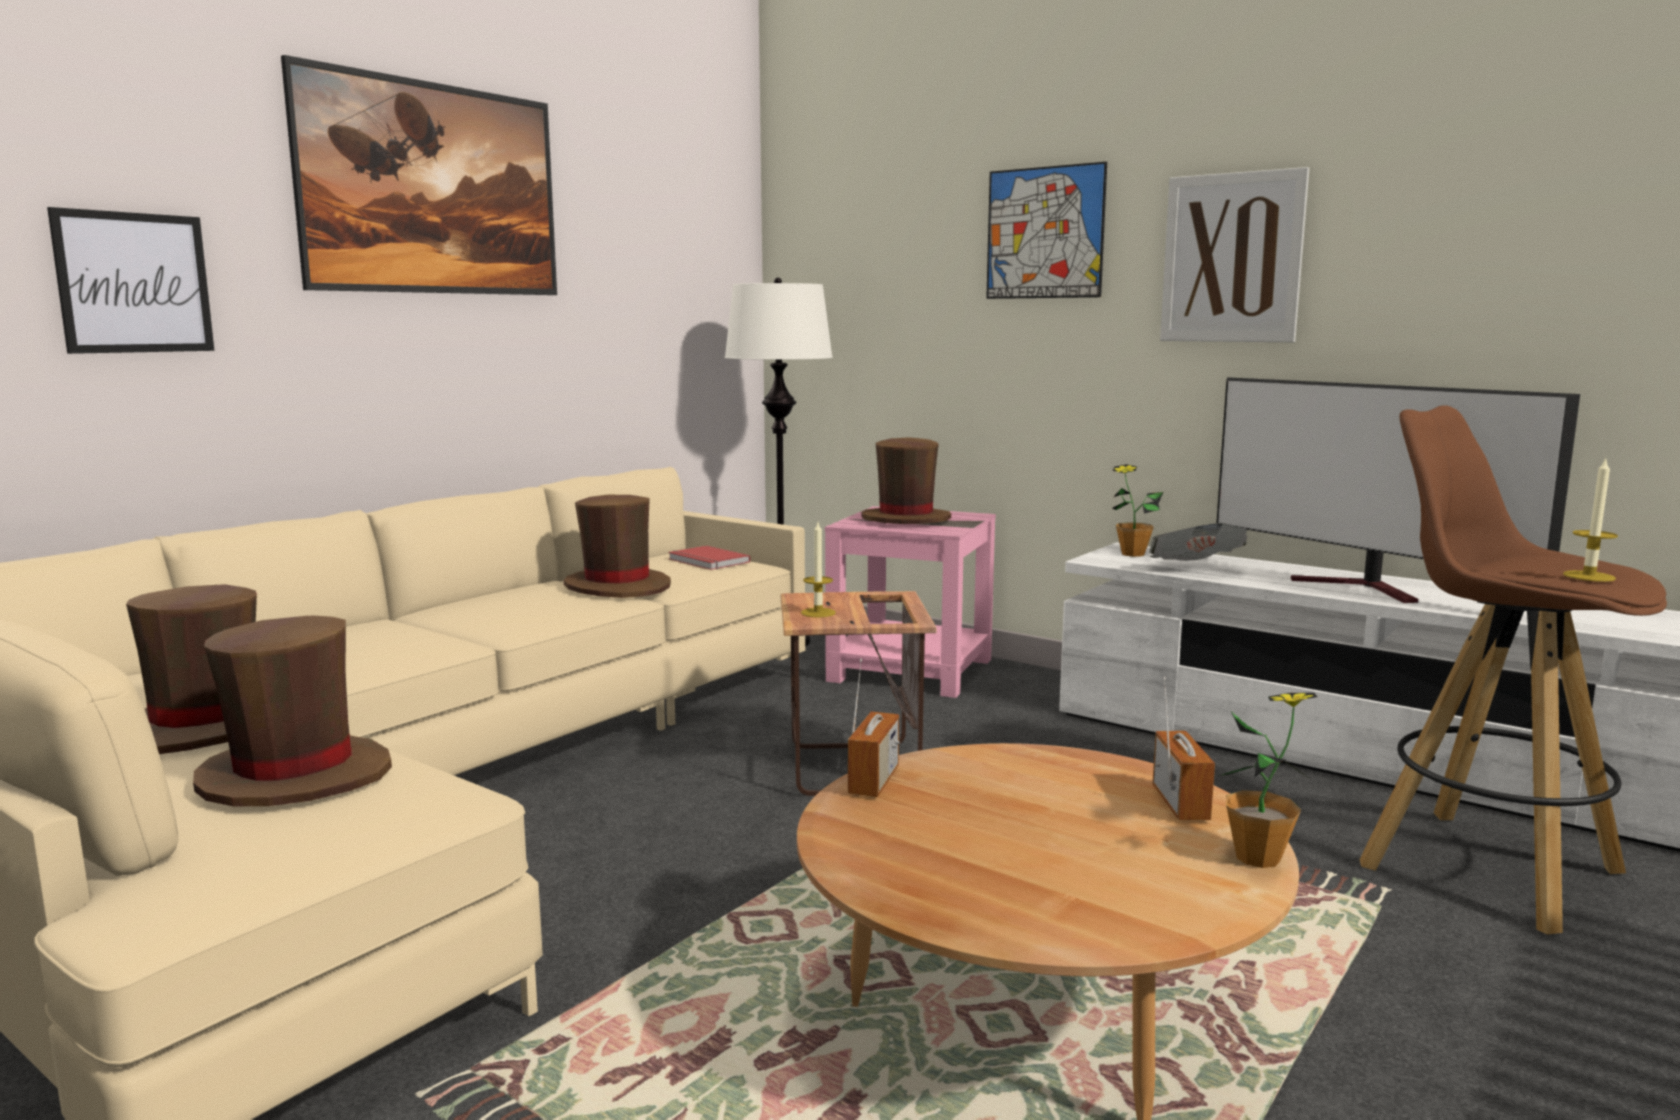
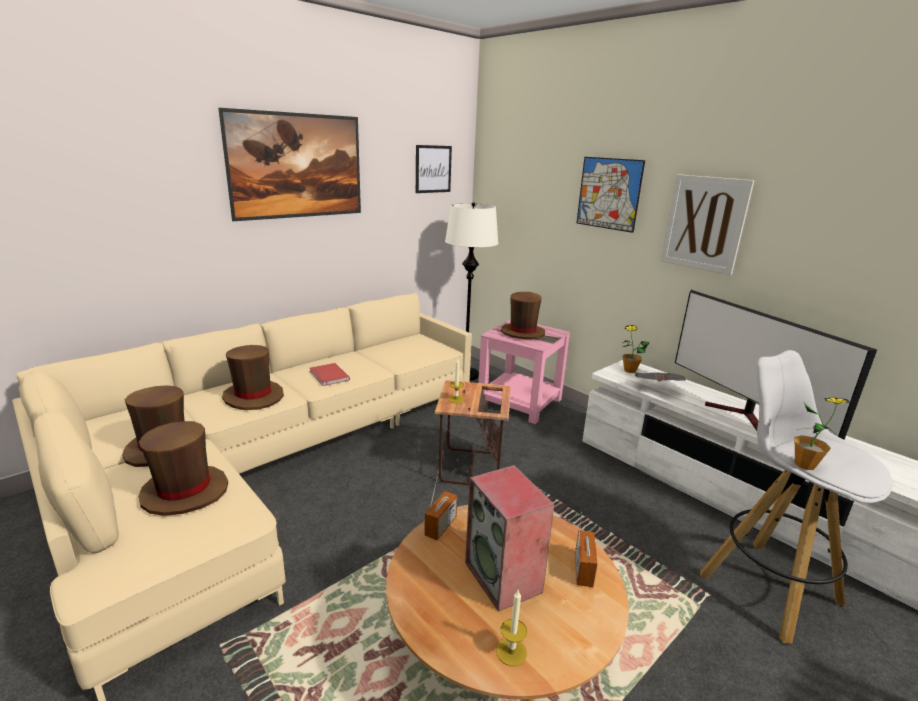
camera: 10 degrees right, 10 degrees up
picture [47,207,215,354] -> picture moved to [416,145,452,193]
brown hat [564,495,671,598] -> brown hat moved to [222,345,284,410]
red book [668,546,751,570] -> red book moved to [310,363,350,386]
potted plant [1218,693,1317,868] -> potted plant moved to [795,397,850,470]
brown stool [1359,405,1667,934] -> white stool [700,350,893,644]
candle [1563,457,1618,582] -> candle moved to [496,589,527,666]
none -> speaker [465,465,555,612]

